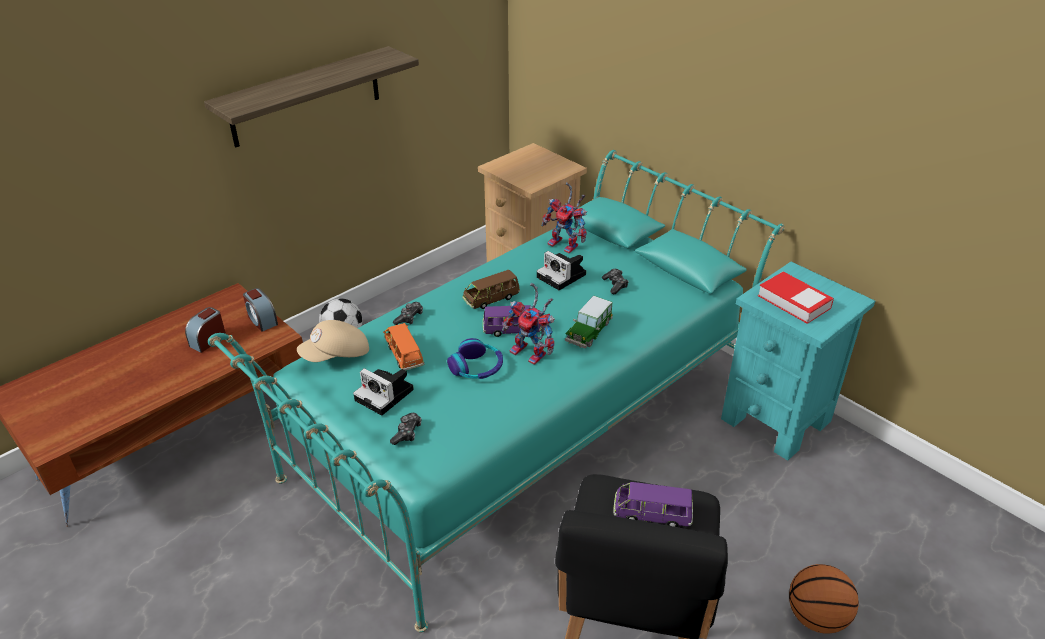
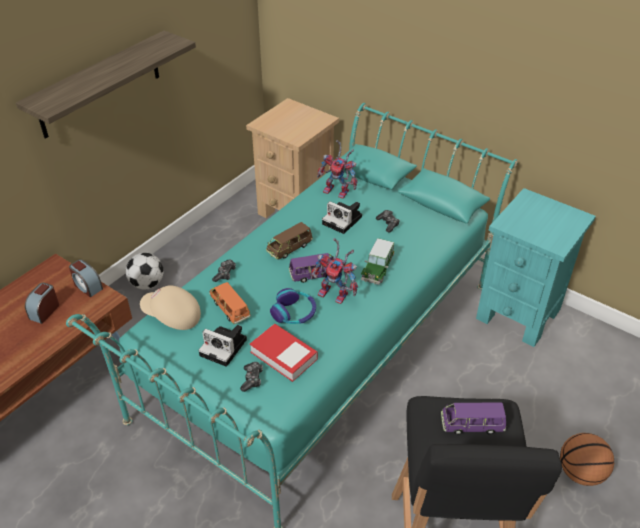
camera: 10 degrees left, 5 degrees up
beige cap [297,320,369,362] -> beige cap turned 60 degrees clockwise [140,285,201,330]
book [758,272,834,324] -> book moved to [250,324,318,382]

